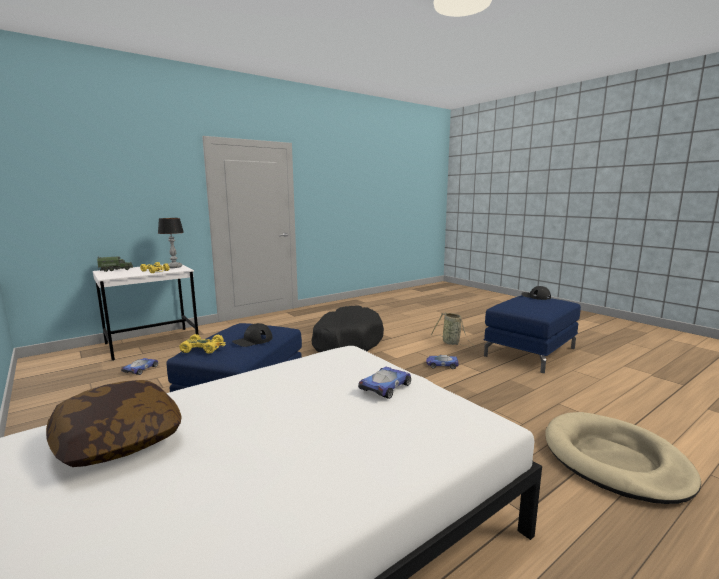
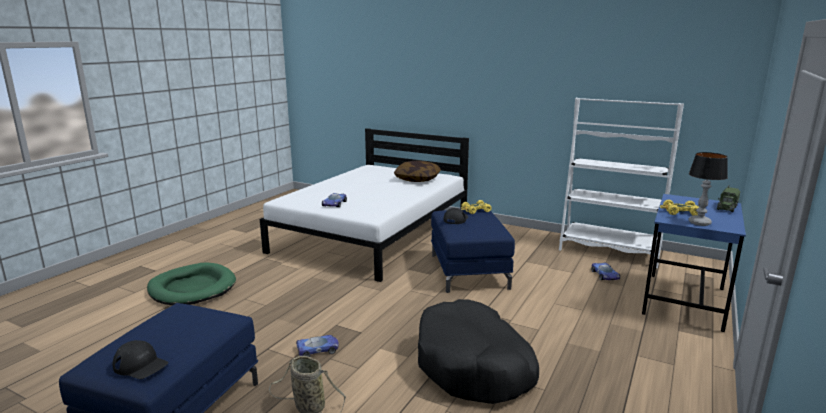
camera: 155 degrees right, 5 degrees up
white desk [93,265,199,361] -> blue desk [642,194,746,332]
beige dog bed [545,412,701,504] -> green dog bed [147,262,236,305]
none -> white bookcase [559,98,684,268]

